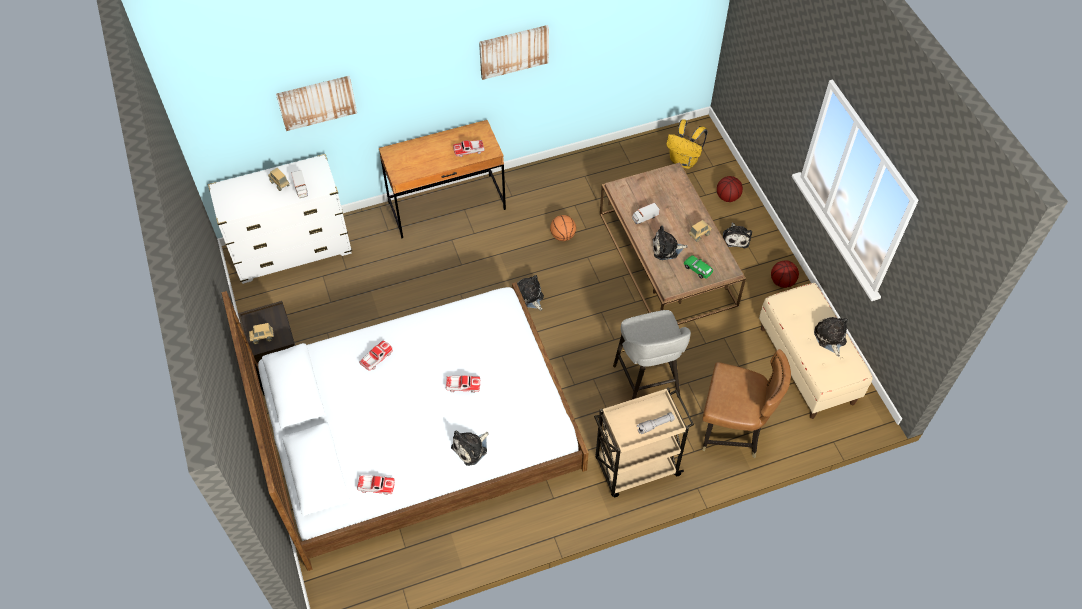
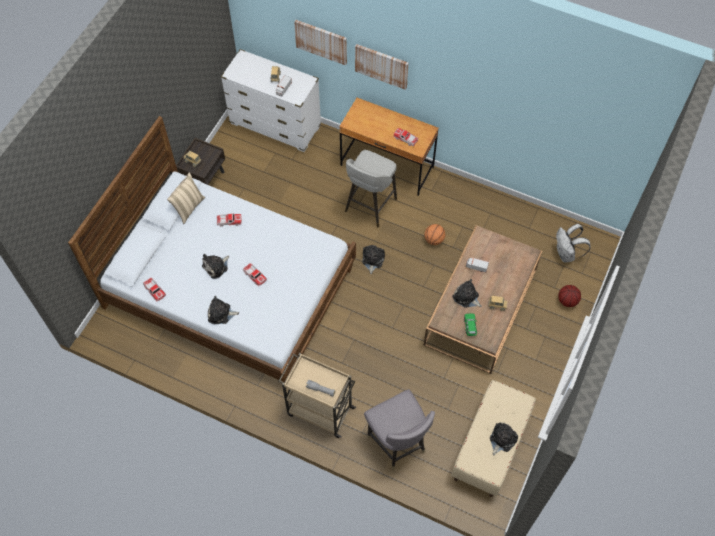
camera: 45 degrees right, 5 degrees up
picture [479,25,549,80] -> picture moved to [355,44,409,90]
grey stool [613,310,691,399] -> grey stool moved to [345,150,397,227]
yellow backpack [666,119,708,169] -> white backpack [556,224,591,262]
brown chair [702,349,791,459] -> grey chair [364,389,435,470]
plush toy [723,222,752,248] -> plush toy moved to [202,254,229,279]
basketball [771,260,799,288] -> none
none -> beige pillow [167,172,205,224]

